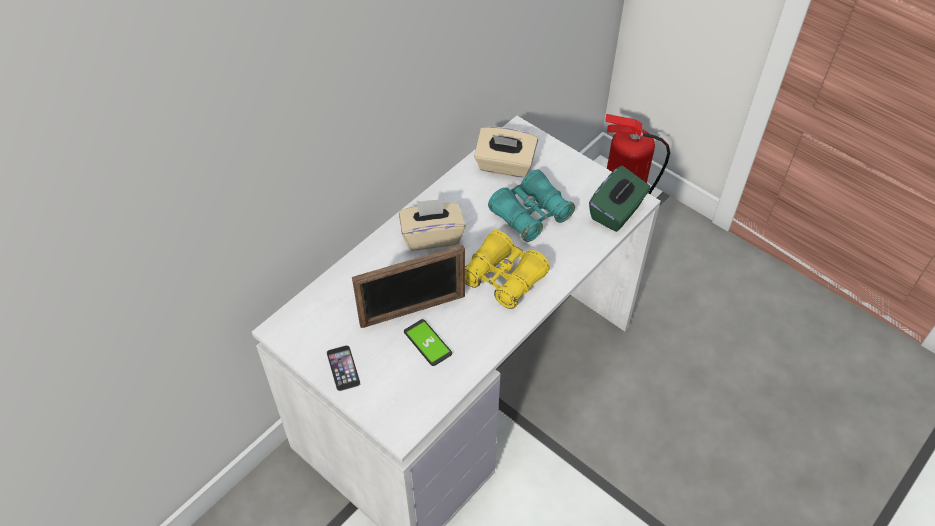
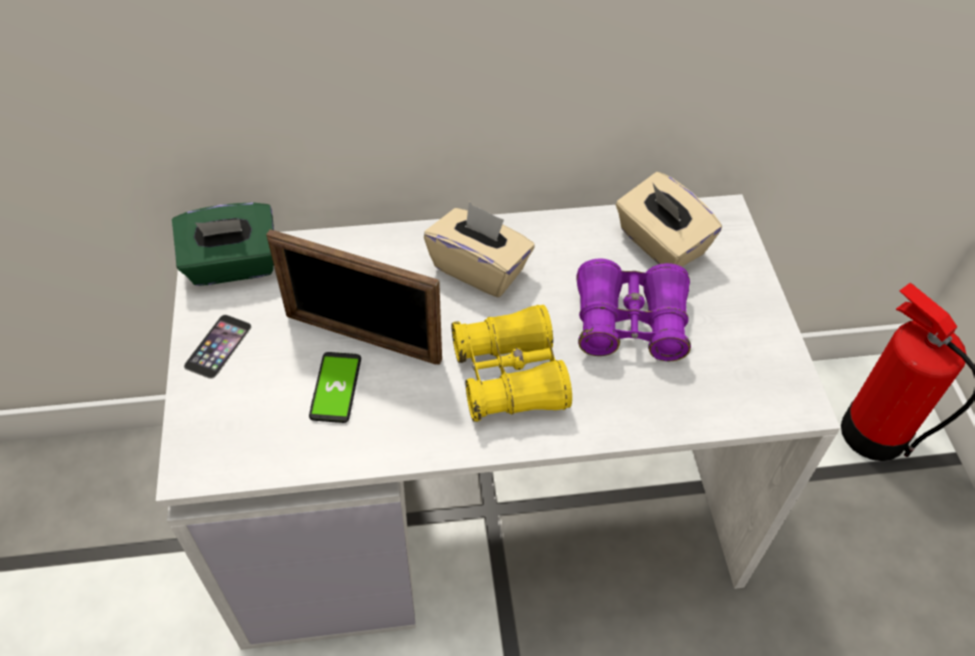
camera: 40 degrees right, 0 degrees up
turquoise binoculars [488,169,575,242] -> purple binoculars [576,259,691,361]
green tissue box [589,166,651,232] -> green tissue box moved to [172,202,274,286]

